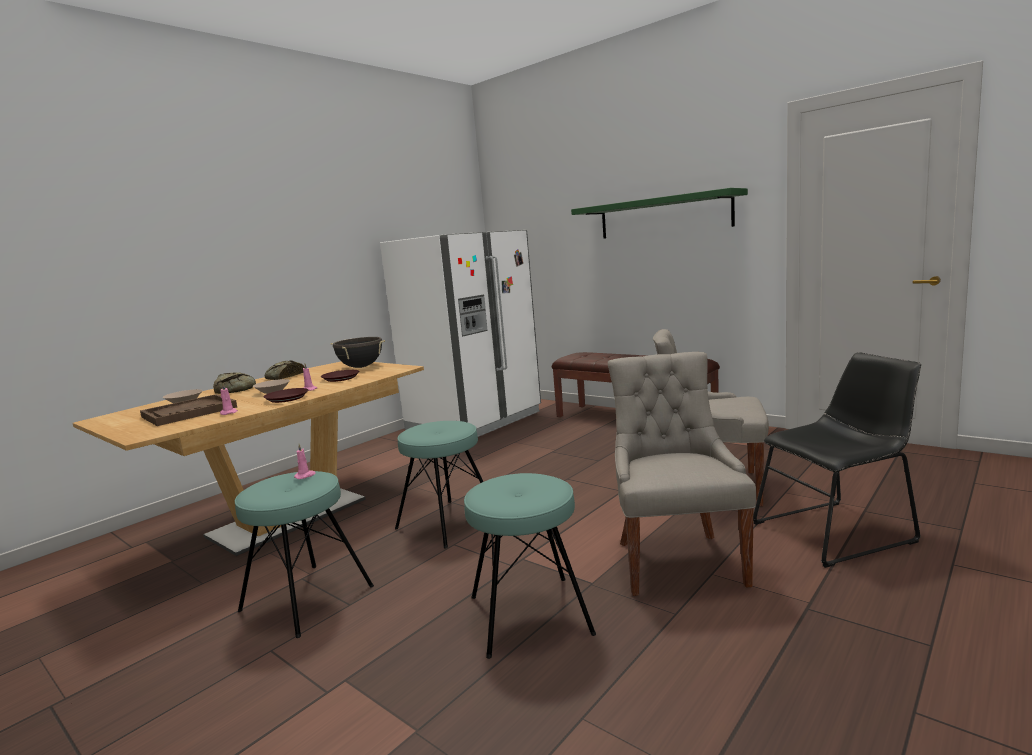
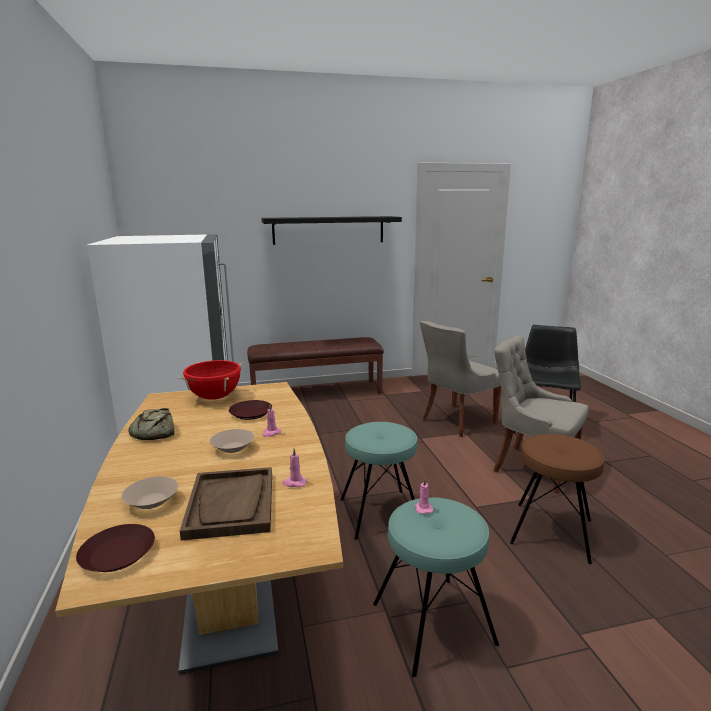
camera: 55 degrees left, 5 degrees up
bread [213,372,256,394] -> none
brown plate [263,388,308,403] -> brown plate moved to [76,524,155,572]
black cooking pot [331,337,385,368] -> red cooking pot [178,360,244,400]
turquoise stool [464,473,596,659] -> brown stool [510,434,605,564]
green shelf [571,188,748,239] -> black shelf [261,216,402,245]

